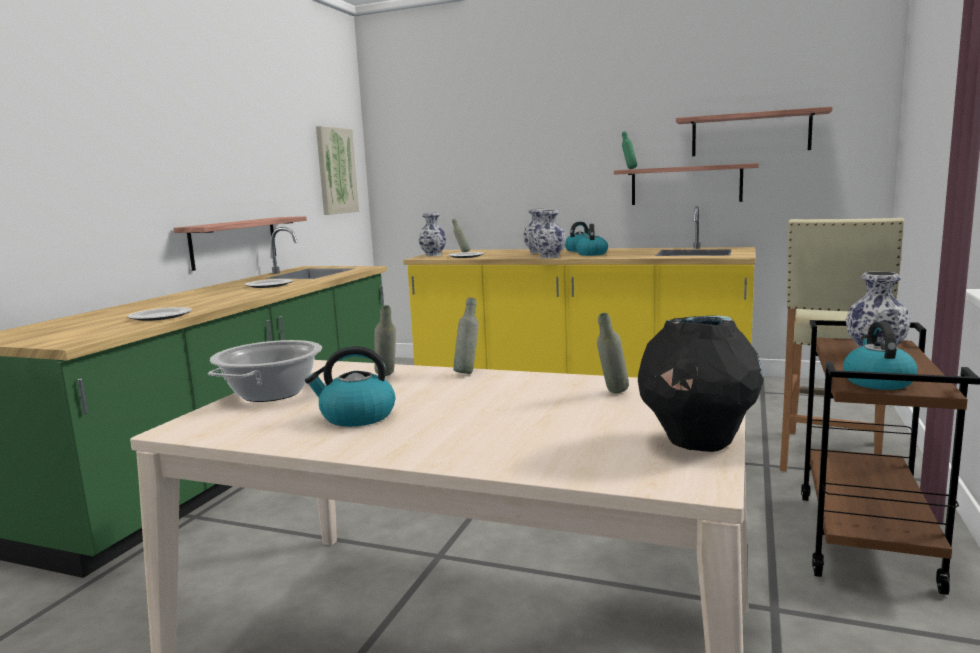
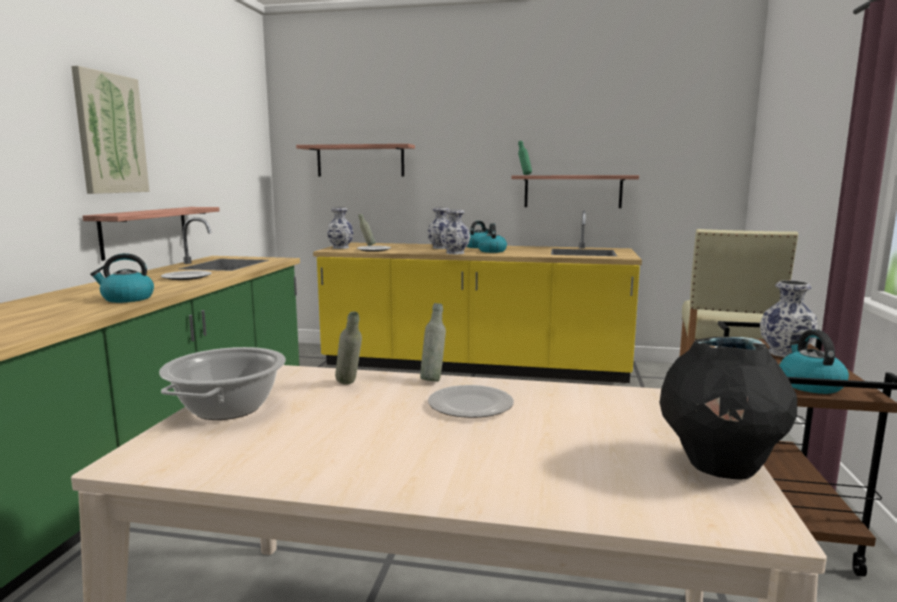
camera: 10 degrees left, 0 degrees up
plate [127,307,192,321] -> plate moved to [428,385,514,418]
kettle [305,346,395,427] -> kettle moved to [90,253,154,303]
picture [316,126,359,215] -> picture moved to [71,66,149,194]
grey bottle [597,313,629,393] -> none
shelf [676,107,833,156] -> shelf moved to [296,144,415,176]

